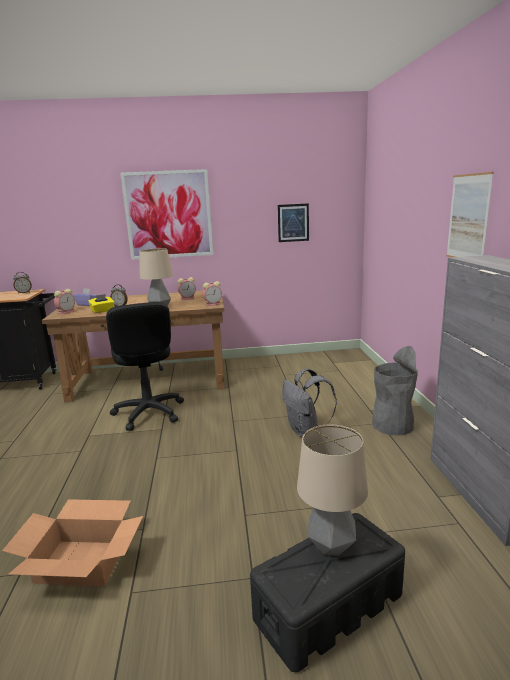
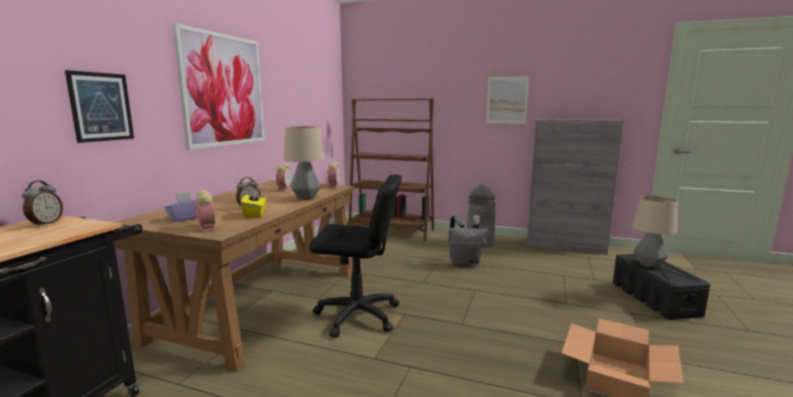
camera: 65 degrees left, 5 degrees down
picture [278,203,309,242] -> picture moved to [65,70,134,143]
none -> brown bookcase [348,98,434,242]

